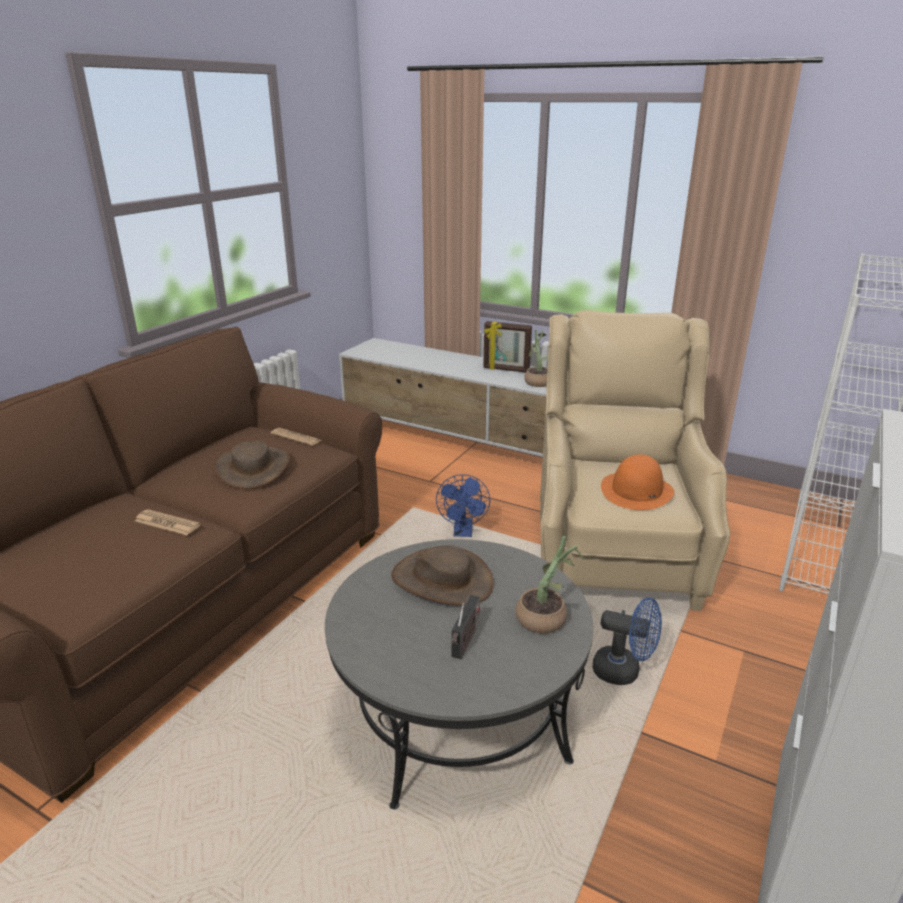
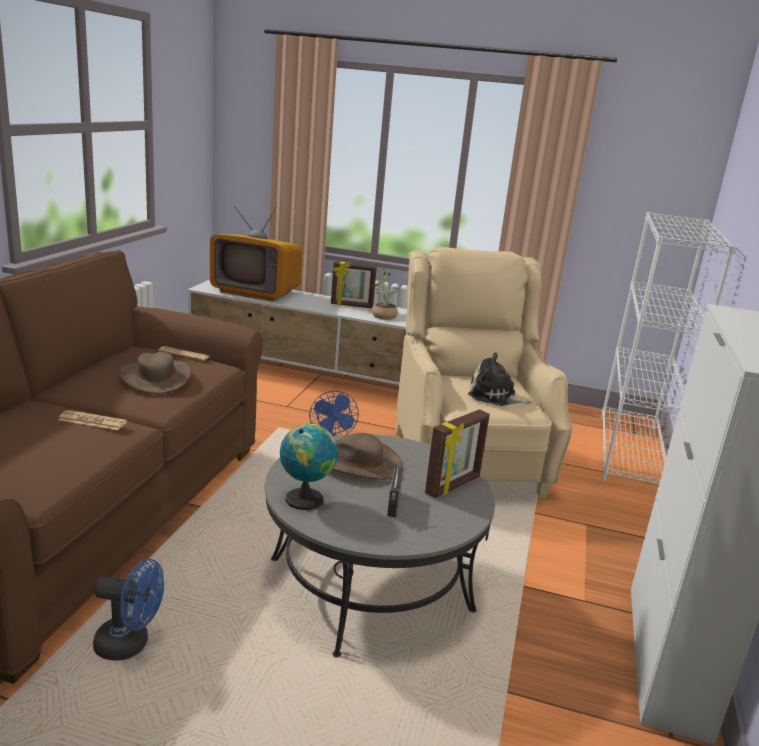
camera: 15 degrees left, 5 degrees down
potted plant [516,536,585,634] -> picture frame [425,409,490,498]
blue fan [592,597,662,685] -> blue fan moved to [93,559,164,660]
orange hat [601,454,674,510] -> plush toy [468,352,532,406]
none -> television [210,206,302,301]
none -> globe [280,424,338,510]

